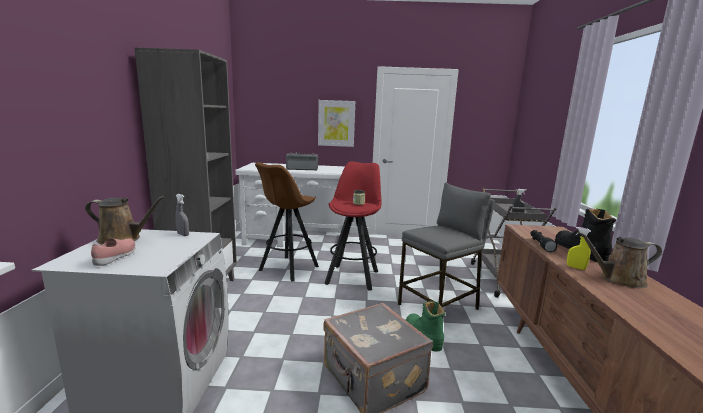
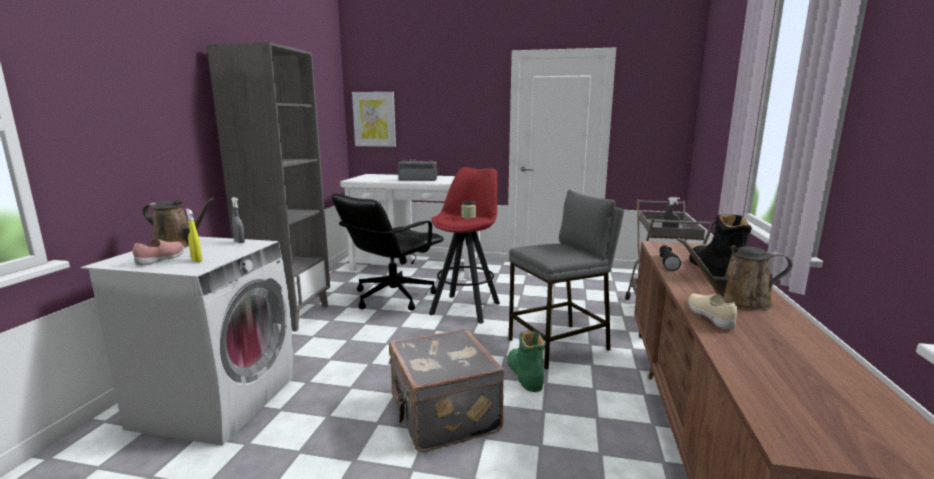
camera: 10 degrees right, 0 degrees up
brown stool [255,162,319,282] -> black office chair [332,194,444,311]
picture [318,100,355,147] -> picture moved to [352,92,396,147]
yellow spray bottle [567,227,591,270] -> yellow spray bottle moved to [186,209,202,262]
none -> beige shoe [688,294,737,330]

